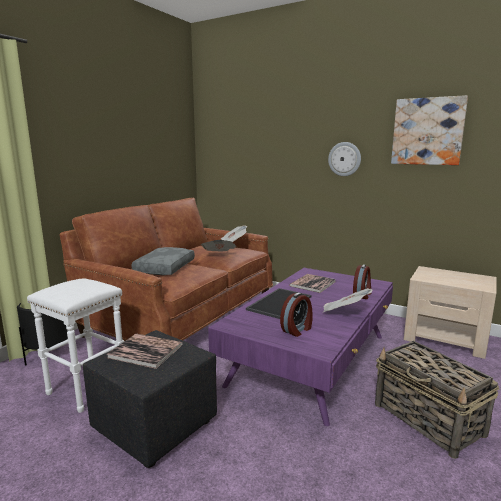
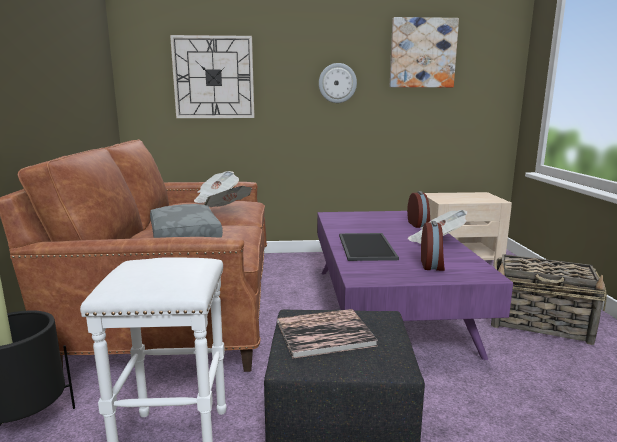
camera: 35 degrees left, 0 degrees up
book [289,274,336,293] -> none
none -> wall clock [170,35,255,118]

